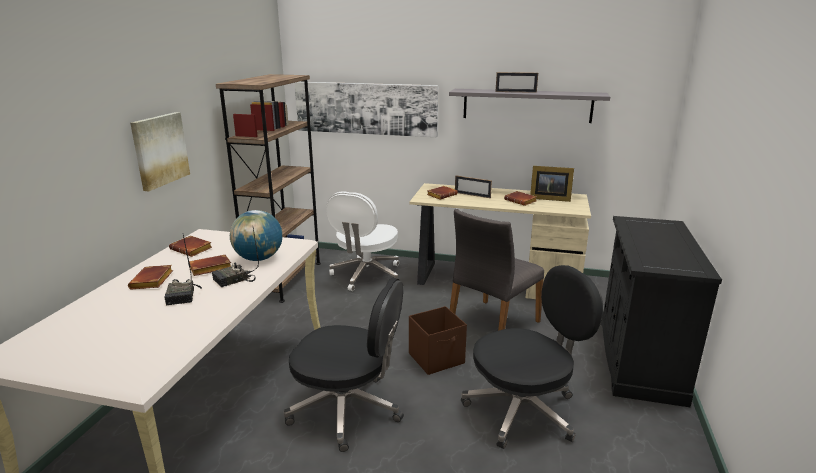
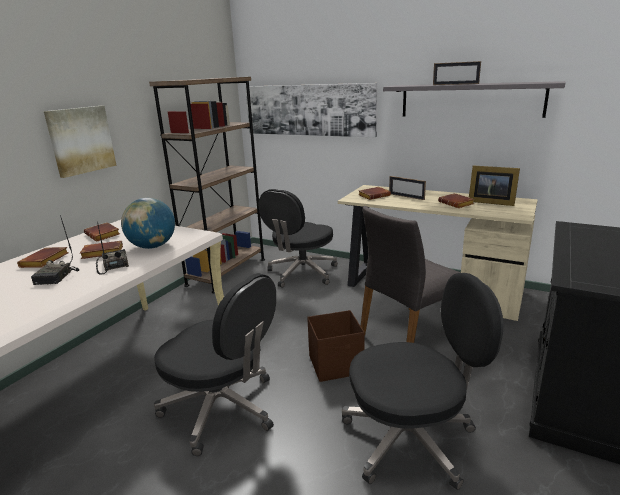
camera: 15 degrees right, 0 degrees up
radio [212,228,259,287] -> radio turned 90 degrees clockwise [96,221,129,274]
white office chair [326,192,399,291] -> black office chair [258,189,338,288]

